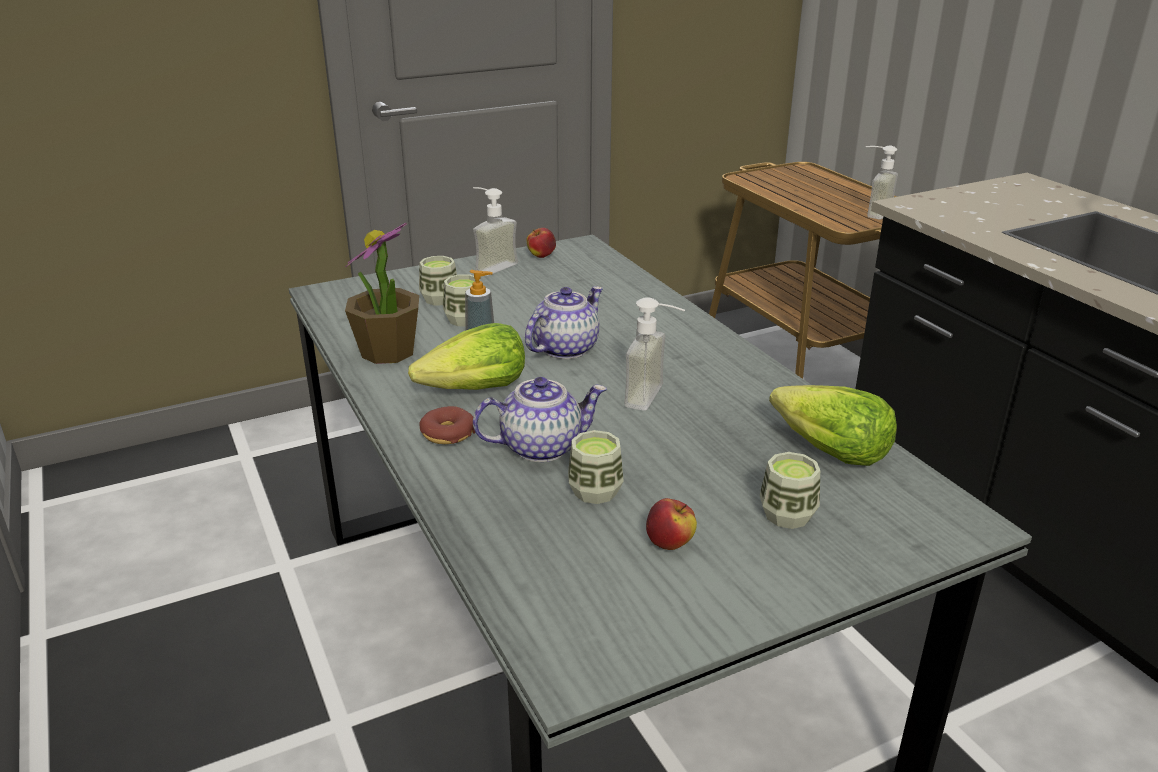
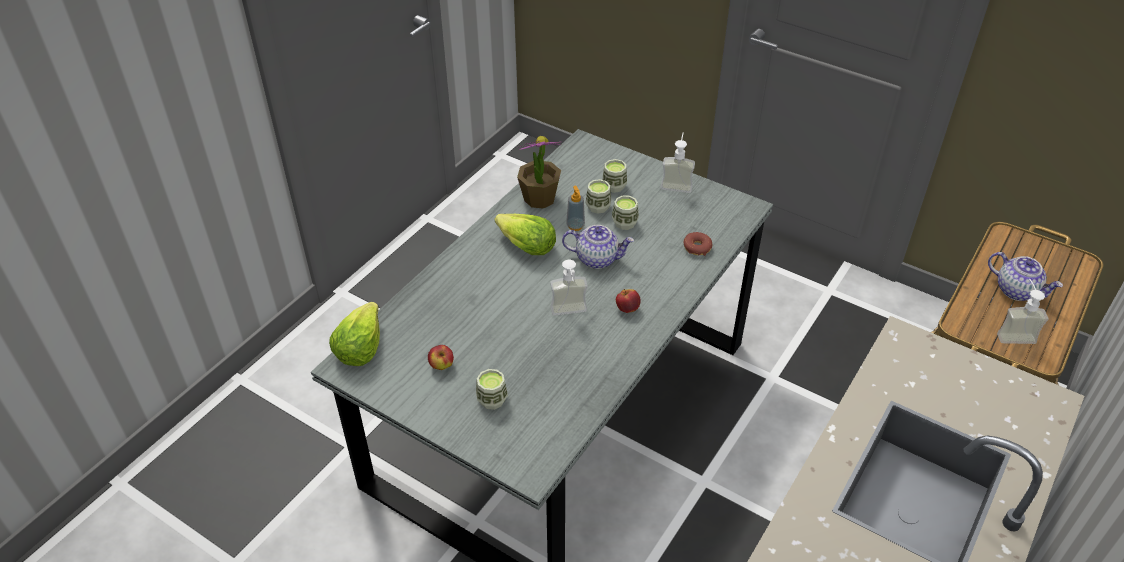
camera: 60 degrees right, 15 degrees up
donut [419,406,476,444] -> donut moved to [684,232,712,256]
teapot [473,377,607,462] -> teapot moved to [988,252,1063,301]
apple [526,228,556,258] -> apple moved to [616,289,641,313]
cup [568,430,624,504] -> cup moved to [612,195,639,230]
lettuce [769,385,897,466] -> lettuce moved to [329,302,380,366]

